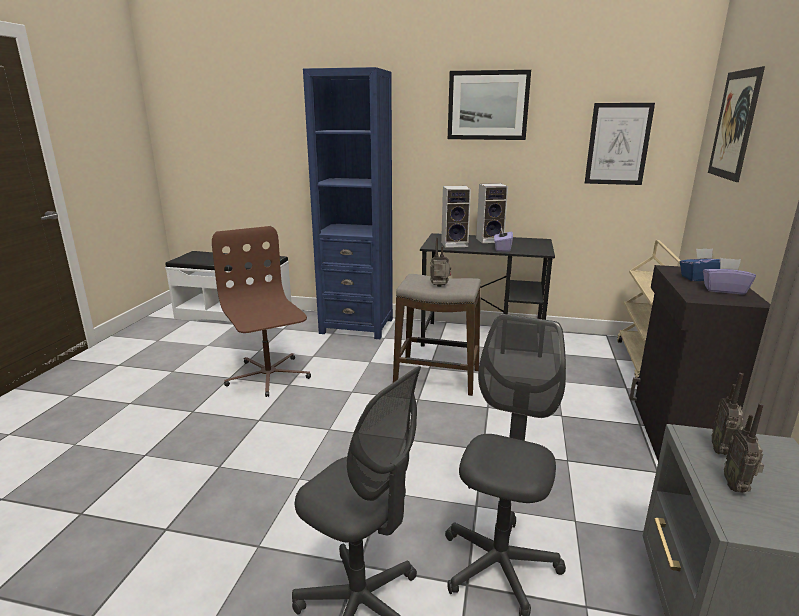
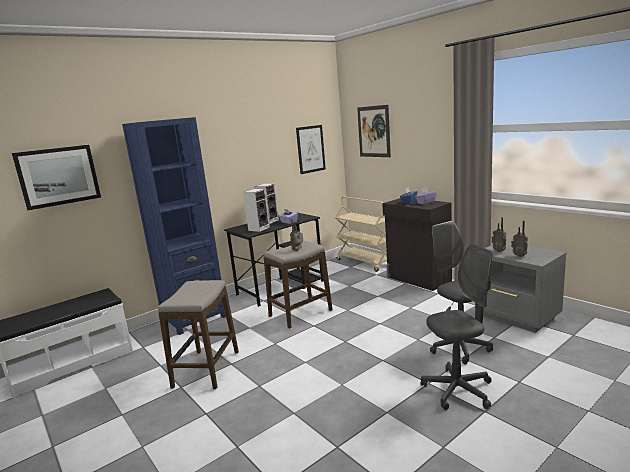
camera: 50 degrees left, 5 degrees down
brown office chair [212,226,311,397] -> stool [158,280,239,389]
picture [448,70,531,140] -> picture moved to [12,145,101,210]

